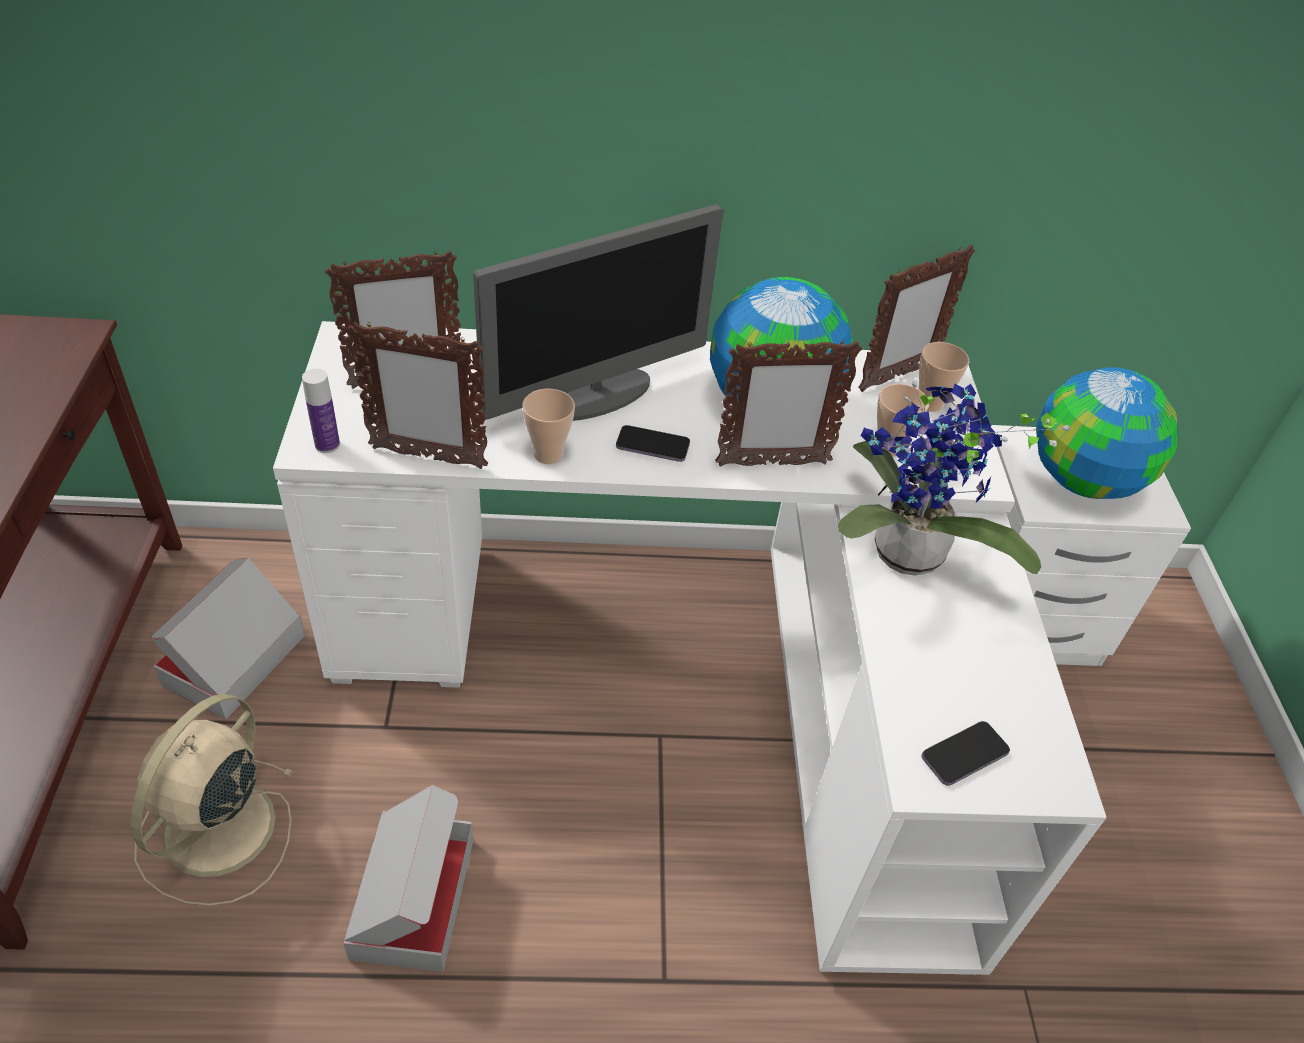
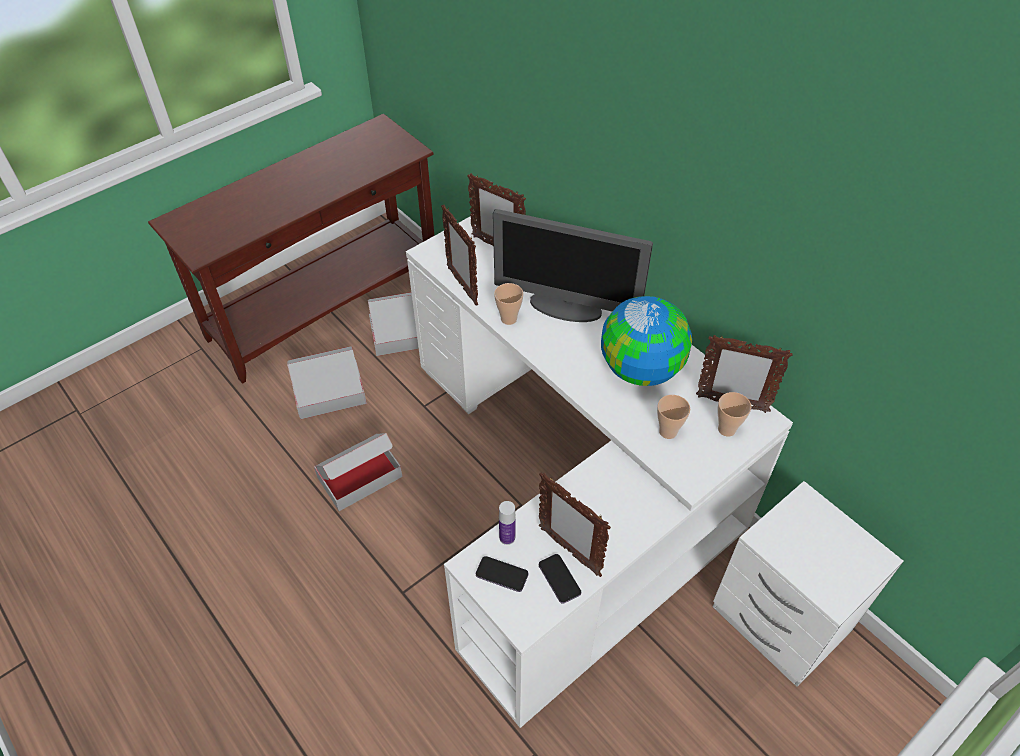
camera: 55 degrees right, 5 degrees up
beige fan [131,694,294,906] -> cardboard box [287,347,367,419]
bottle [302,369,340,453] -> bottle moved to [499,501,516,545]
phone [616,425,690,462] -> phone moved to [539,554,581,604]
picture frame [715,339,862,467] -> picture frame moved to [539,473,611,577]
potted plant [838,381,1071,576] -> none
globe [1036,367,1178,499] -> none

